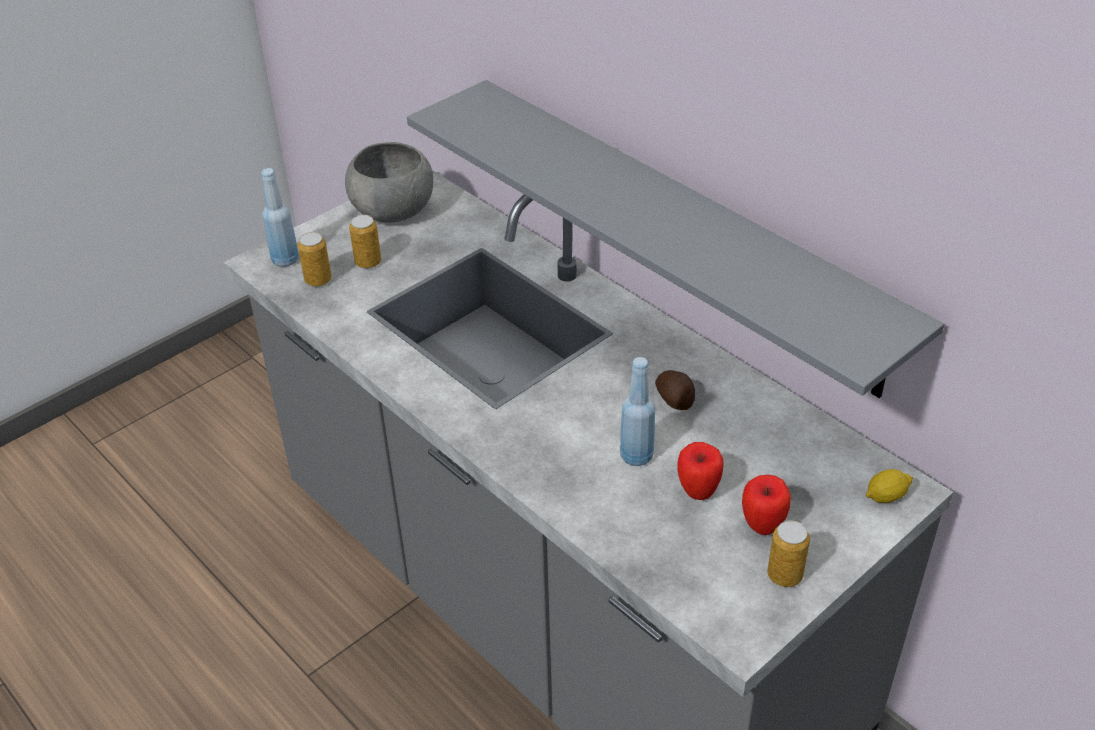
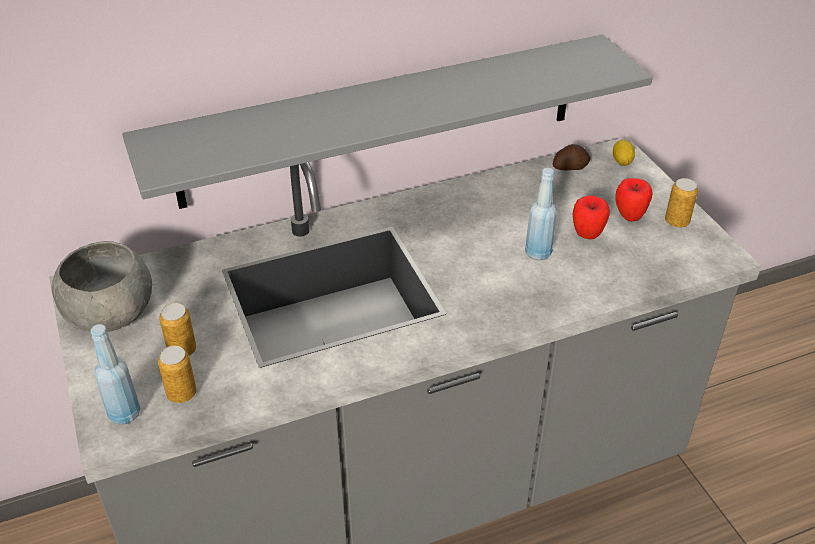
camera: 70 degrees left, 0 degrees up
potato [655,370,695,410] -> potato moved to [552,144,590,170]

